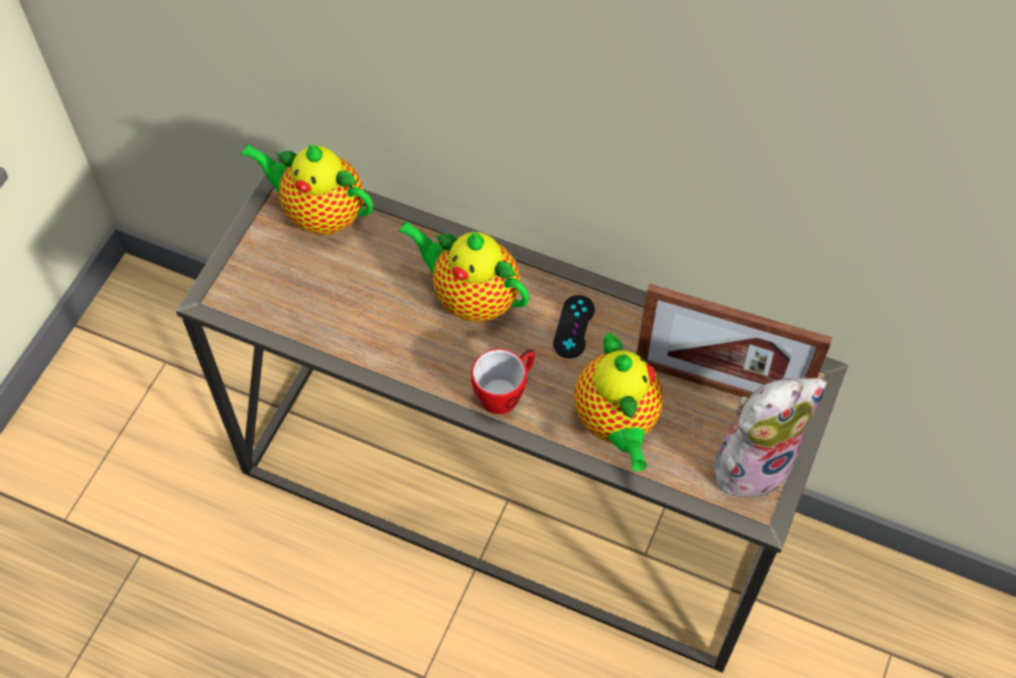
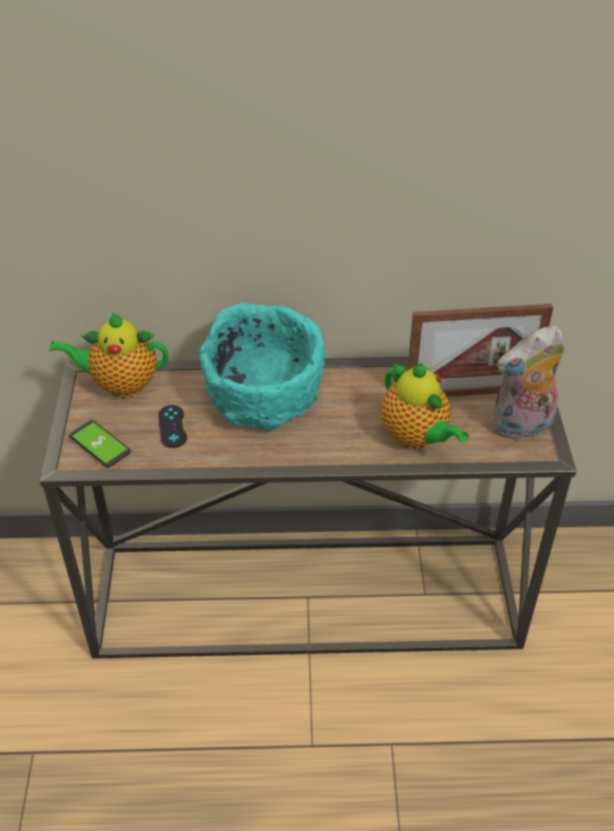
camera: 25 degrees left, 15 degrees down
teapot [398,221,530,322] -> turquoise bowl [199,303,325,430]
mug [471,349,535,415] -> none
black game controller [553,295,595,358] -> black game controller moved to [158,405,187,448]
plush toy [715,378,827,501] -> plush toy turned 150 degrees counterclockwise [493,325,564,441]
none -> phone [69,420,131,468]

